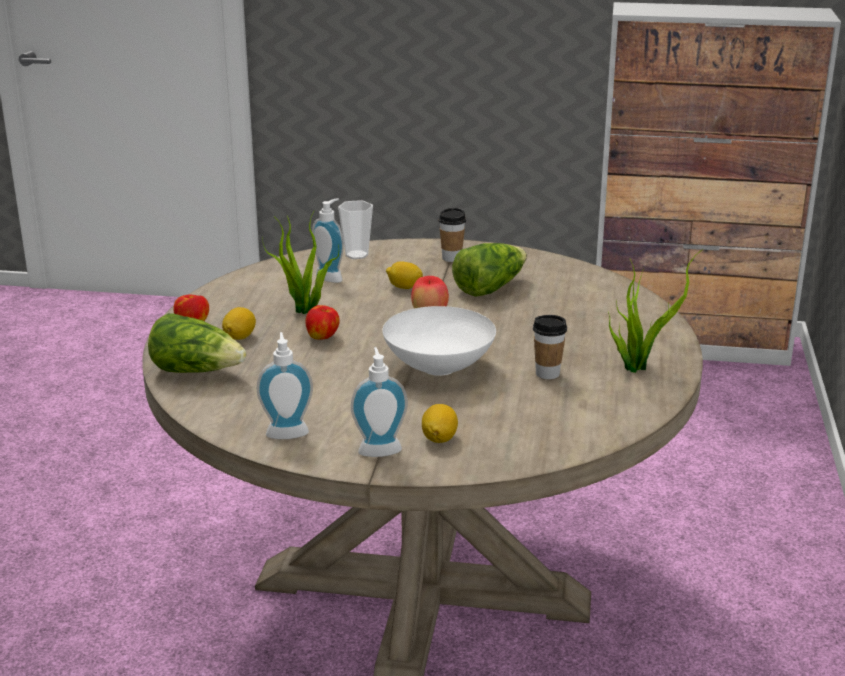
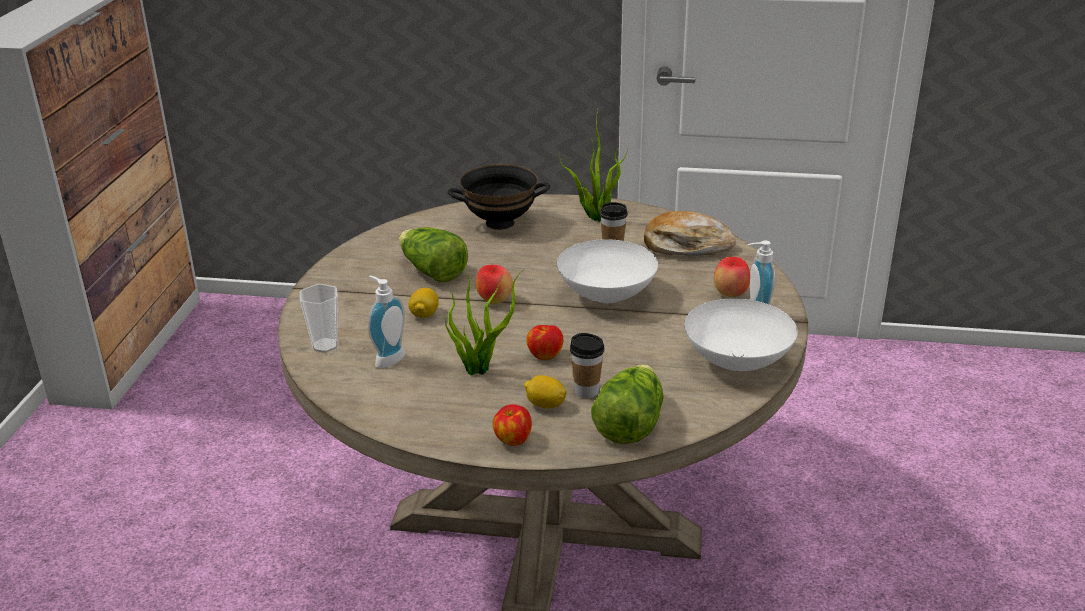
camera: 90 degrees left, 5 degrees up
soap dispenser [257,332,313,439] -> white bowl [685,299,798,371]
lemon [422,404,458,443] -> apple [714,257,750,297]
cup [438,208,466,262] -> cup moved to [570,333,605,398]
none -> black bowl [448,164,550,230]
none -> bread [644,211,736,255]

